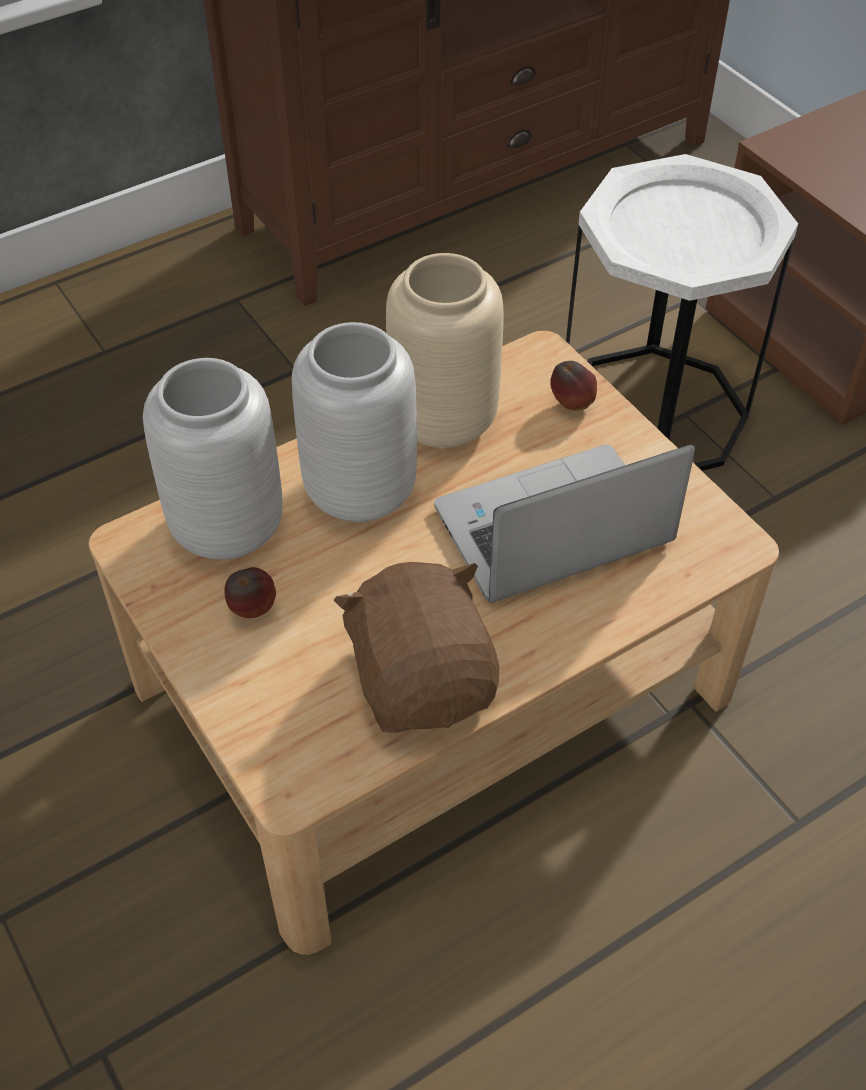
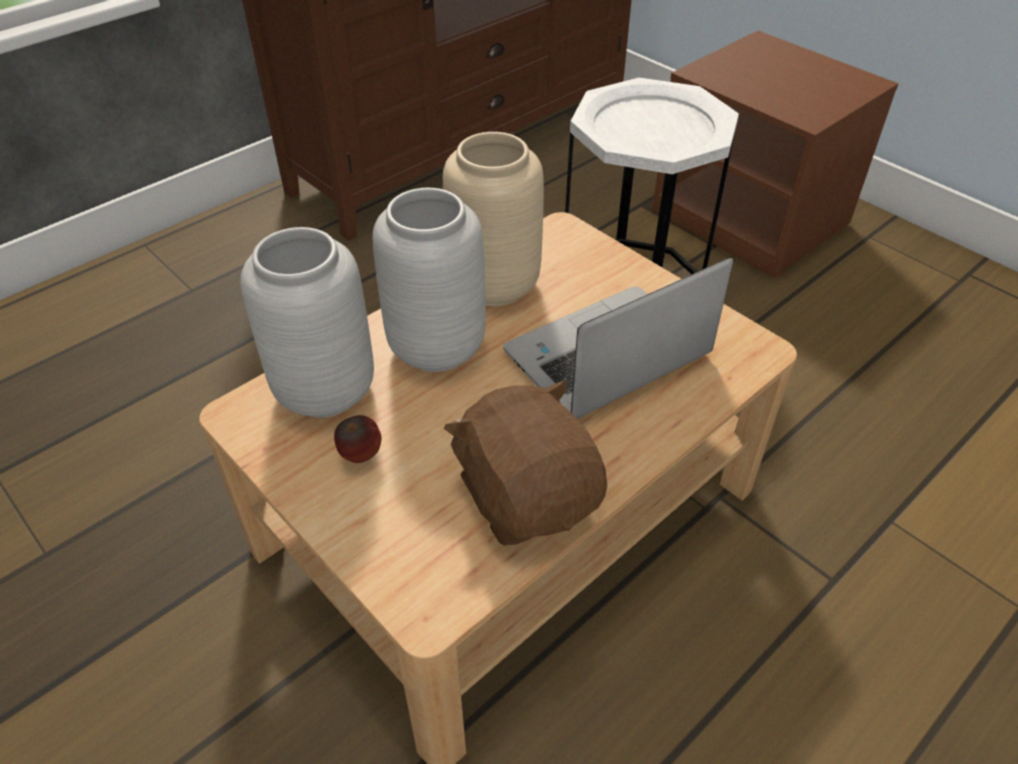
camera: 10 degrees left, 5 degrees down
apple [550,361,597,411] -> none

